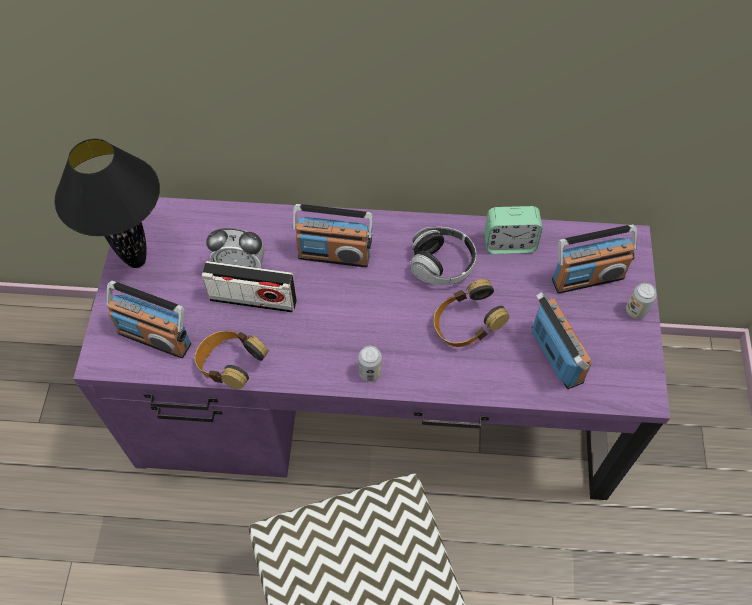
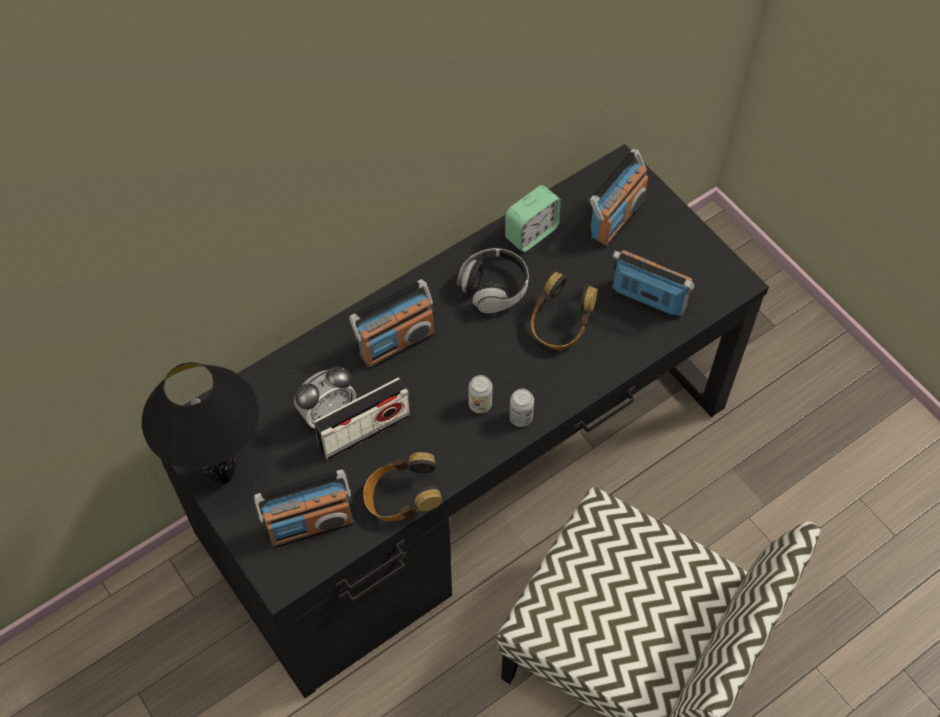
camera: 40 degrees left, 0 degrees up
purple desk [73,197,670,500] -> black desk [160,144,769,698]
can [626,283,656,319] -> can moved to [469,375,493,414]

